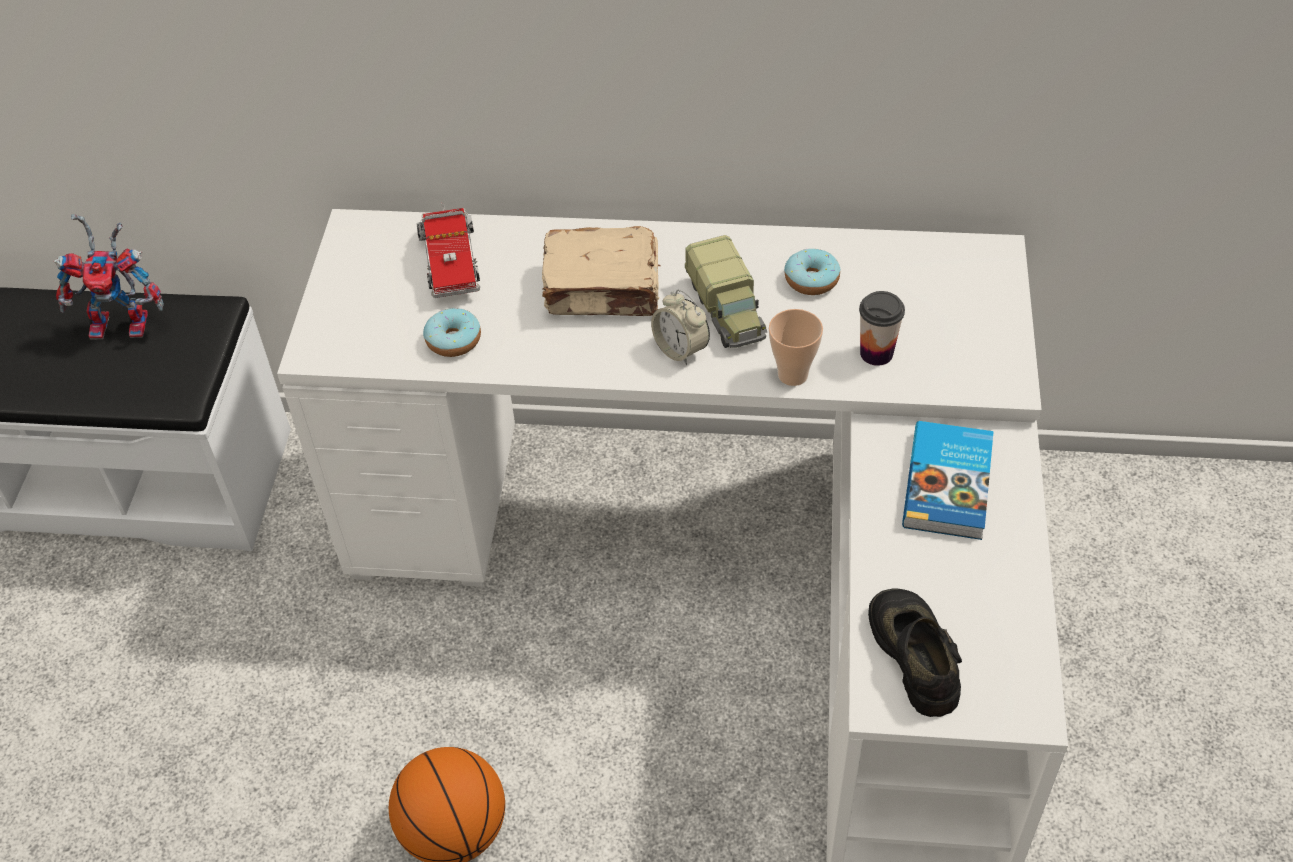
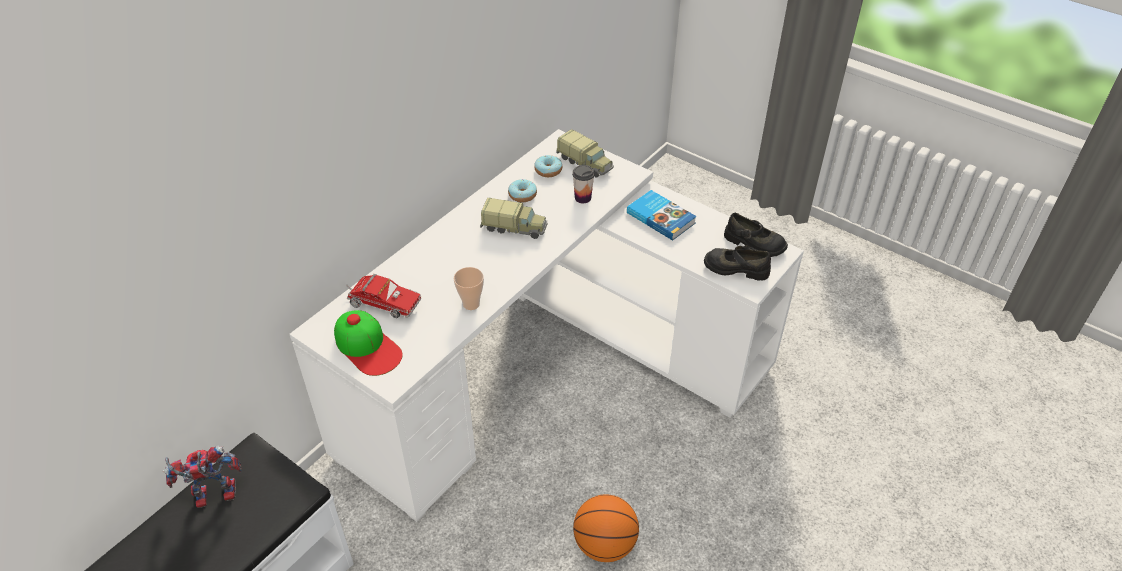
camera: 60 degrees left, 5 degrees down
toy robot [53,214,164,340] -> toy robot turned 135 degrees counterclockwise [163,446,242,508]
donut [423,308,481,357] -> donut moved to [534,155,562,177]
beige book [542,226,660,316] -> none
alarm clock [651,289,710,365] -> none
cup [769,309,823,386] -> cup moved to [454,267,484,310]
none -> cap [334,310,403,376]
none -> toy truck [556,129,614,178]
none -> black shoe [724,213,788,257]

